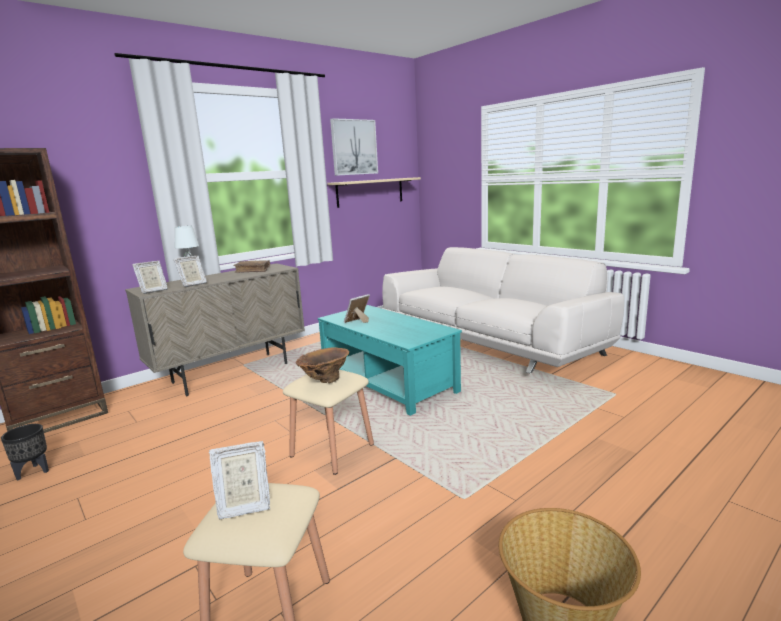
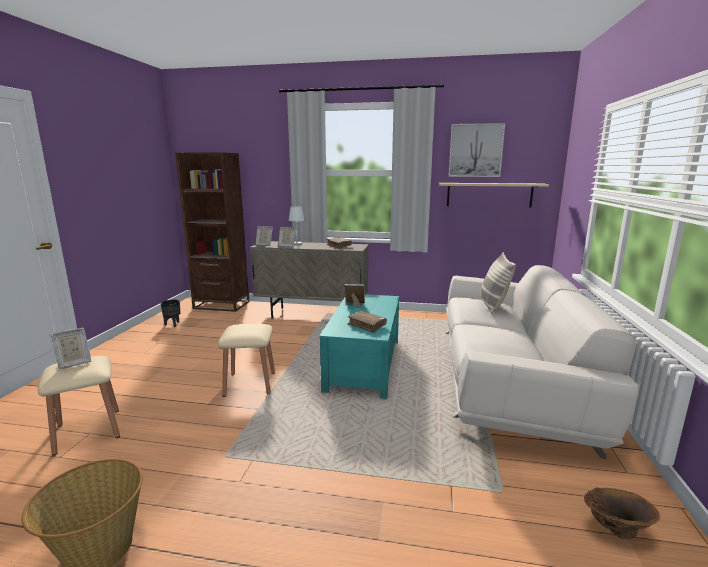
camera: 50 degrees right, 0 degrees up
picture frame [209,441,270,519] -> picture frame turned 75 degrees counterclockwise [49,328,91,369]
brown vase [296,347,349,383] -> brown vase moved to [584,487,660,539]
none -> brown book [348,311,387,333]
none -> pillow [481,252,516,313]

